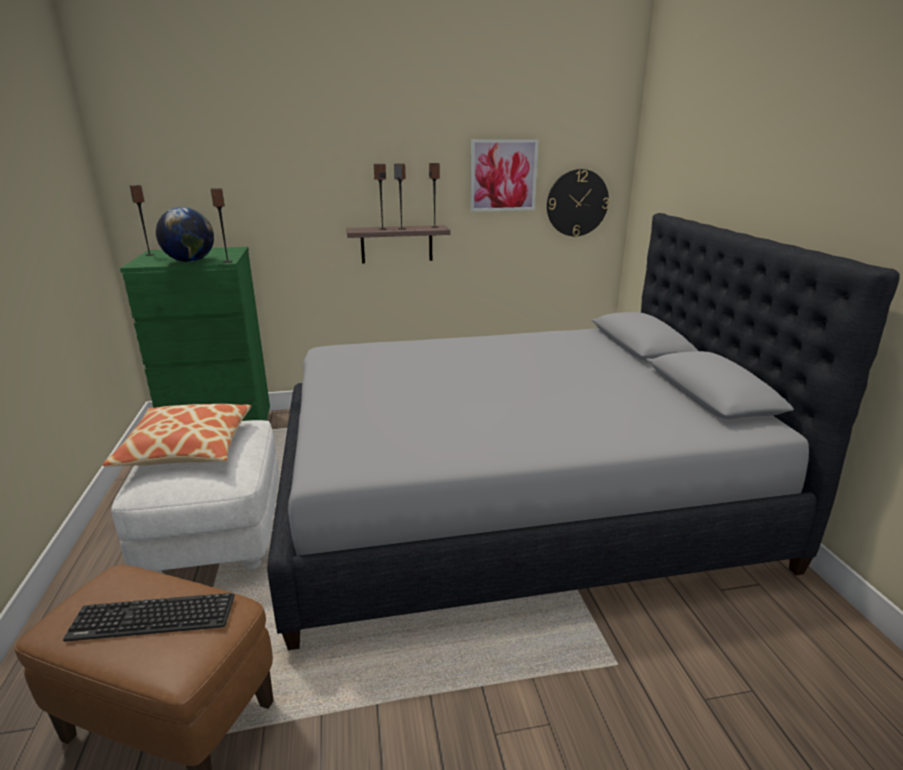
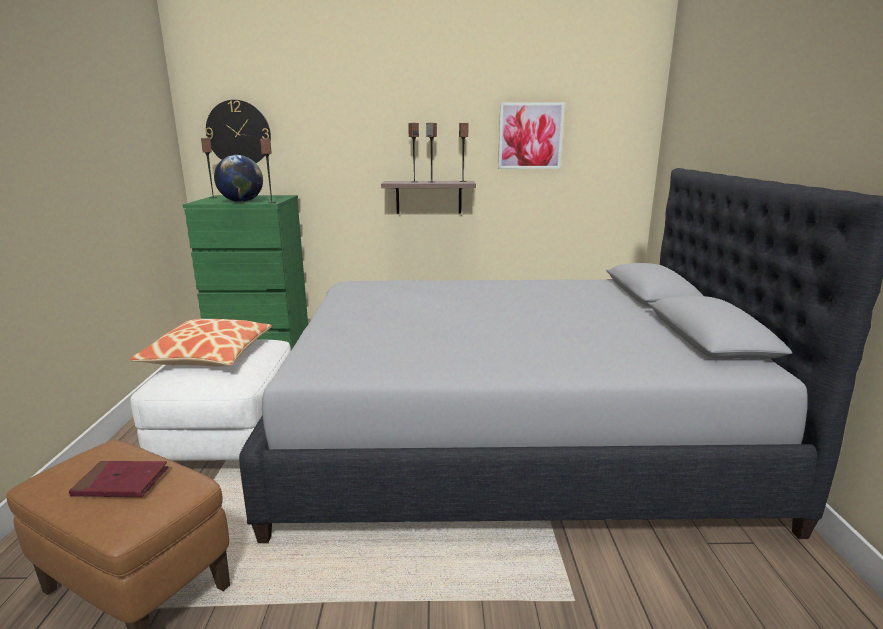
camera: 10 degrees right, 5 degrees down
keyboard [63,593,235,642] -> red book [69,461,168,497]
wall clock [547,169,609,236] -> wall clock moved to [205,100,271,163]

